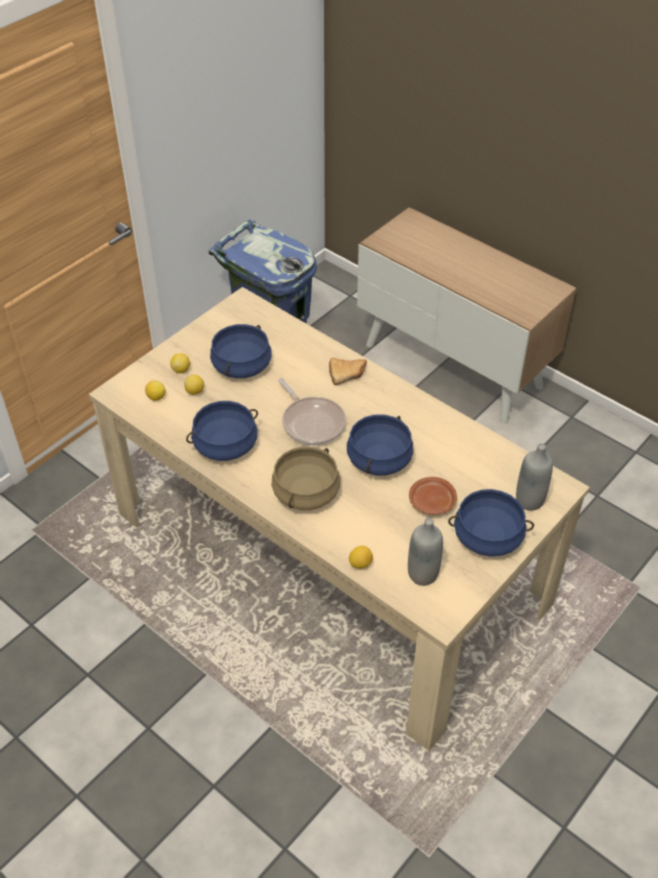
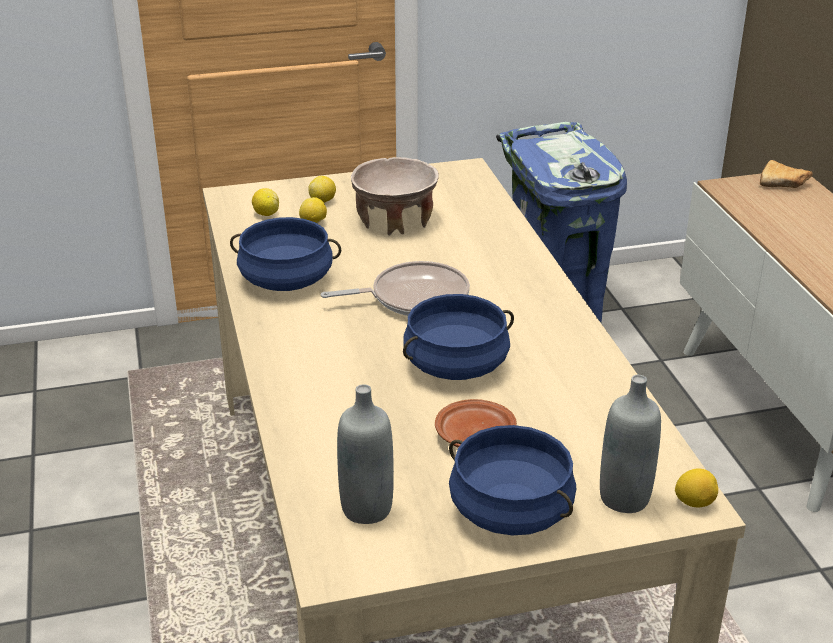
camera: 35 degrees right, 15 degrees down
blue cooking pot [210,324,272,378] -> beige bowl [351,157,439,236]
beige cooking pot [271,447,340,510] -> none
frying pan [278,378,346,445] -> frying pan turned 105 degrees counterclockwise [321,261,470,316]
bread [329,358,367,385] -> bread moved to [760,160,813,188]
lemon [349,546,373,569] -> lemon moved to [675,468,718,507]

